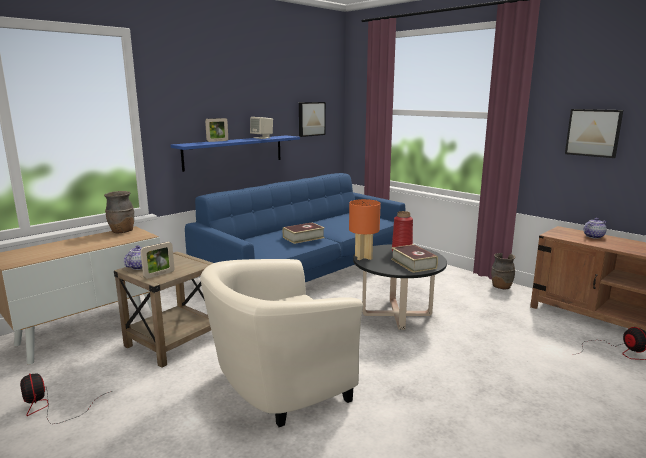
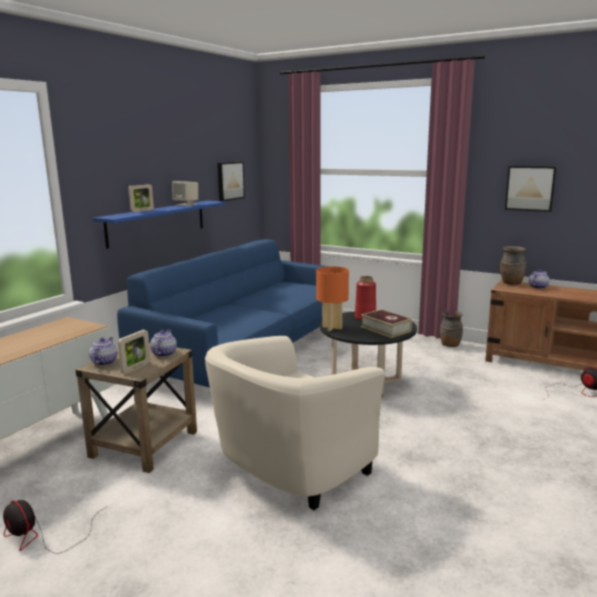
camera: 15 degrees left, 0 degrees up
brown vase [104,191,134,233] -> brown vase moved to [500,246,527,285]
book [283,222,325,244] -> none
none -> teapot [150,330,177,357]

